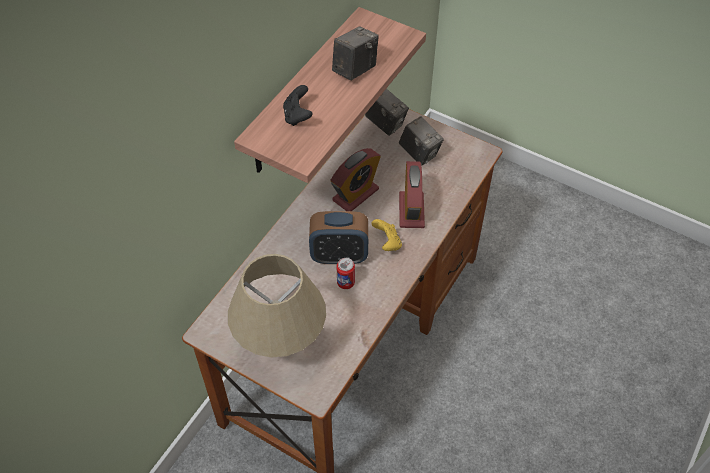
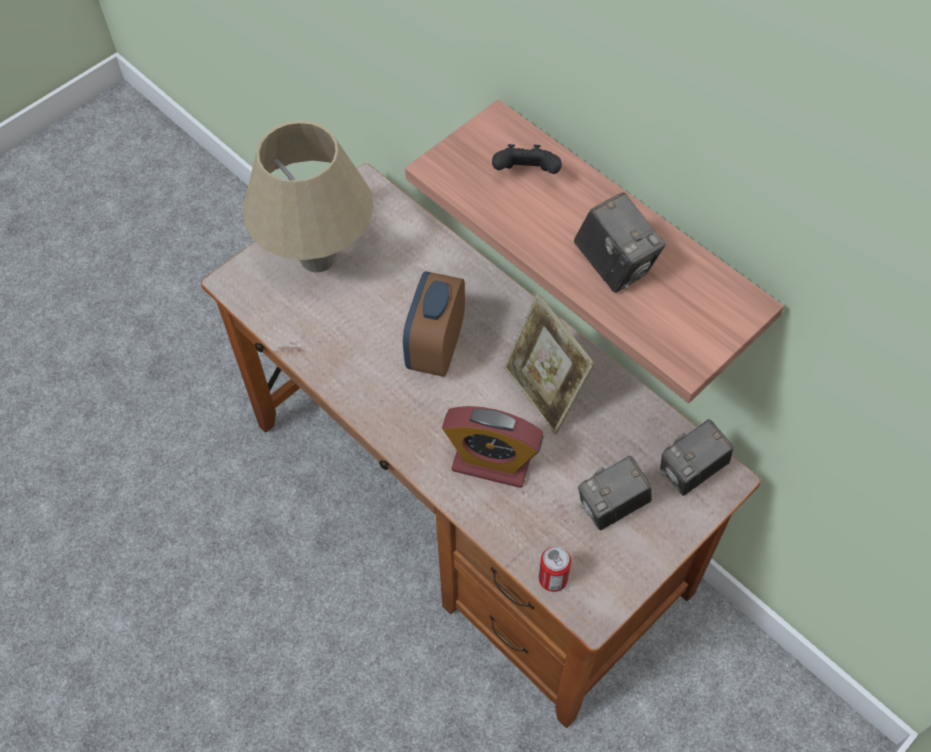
camera: 105 degrees right, 5 degrees up
alarm clock [331,148,381,211] -> picture frame [504,294,595,435]
can [337,258,355,289] -> can moved to [539,546,571,592]
yellow game controller [371,219,402,251] -> none

